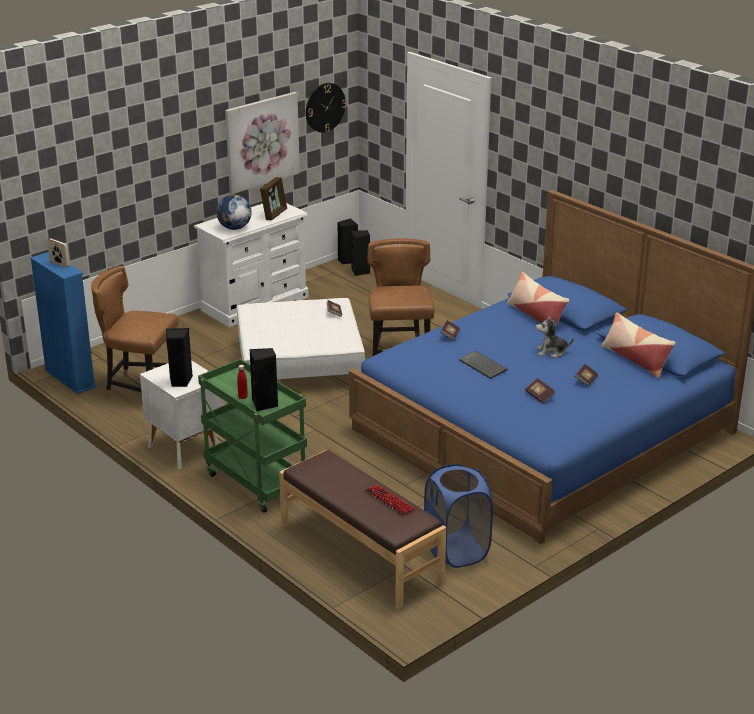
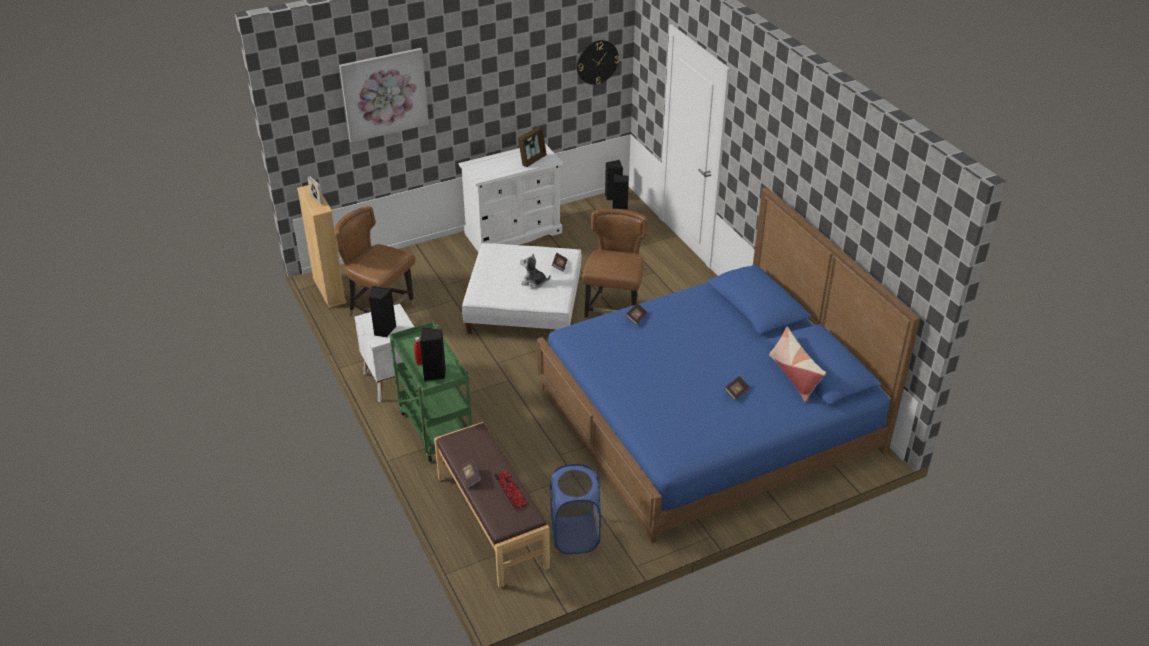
camera: 15 degrees right, 10 degrees up
blue bookcase [30,252,97,394] -> beige bookcase [297,185,347,308]
globe [216,195,252,230] -> none
picture [225,92,300,194] -> picture moved to [339,48,429,143]
keyboard [459,351,508,379] -> none
pillow [507,272,570,328] -> none
book [525,378,556,404] -> book moved to [459,460,481,489]
plush toy [536,316,574,358] -> plush toy moved to [520,253,551,289]

